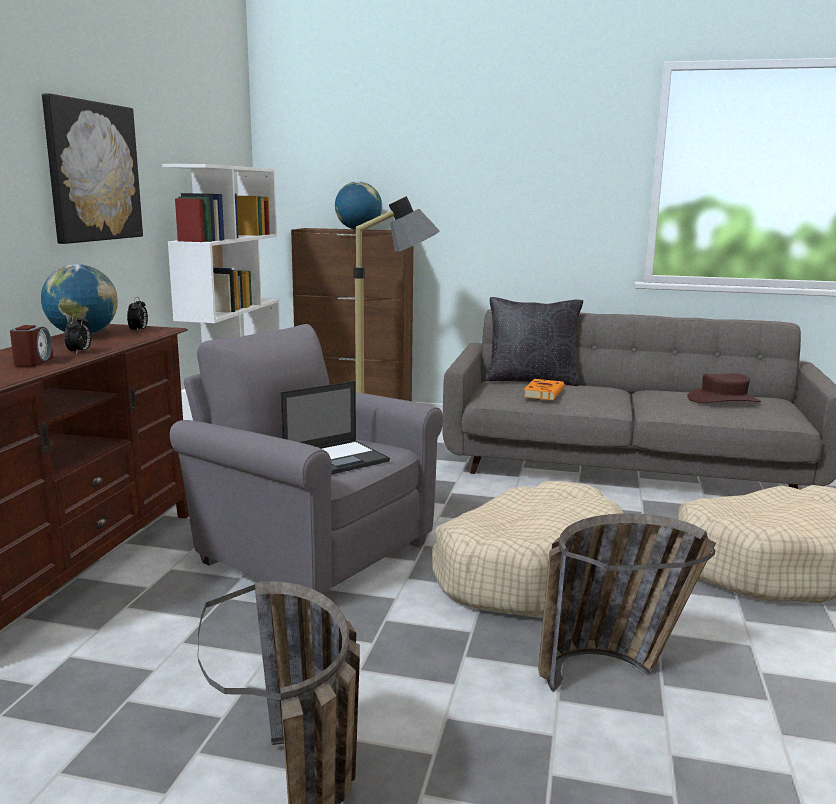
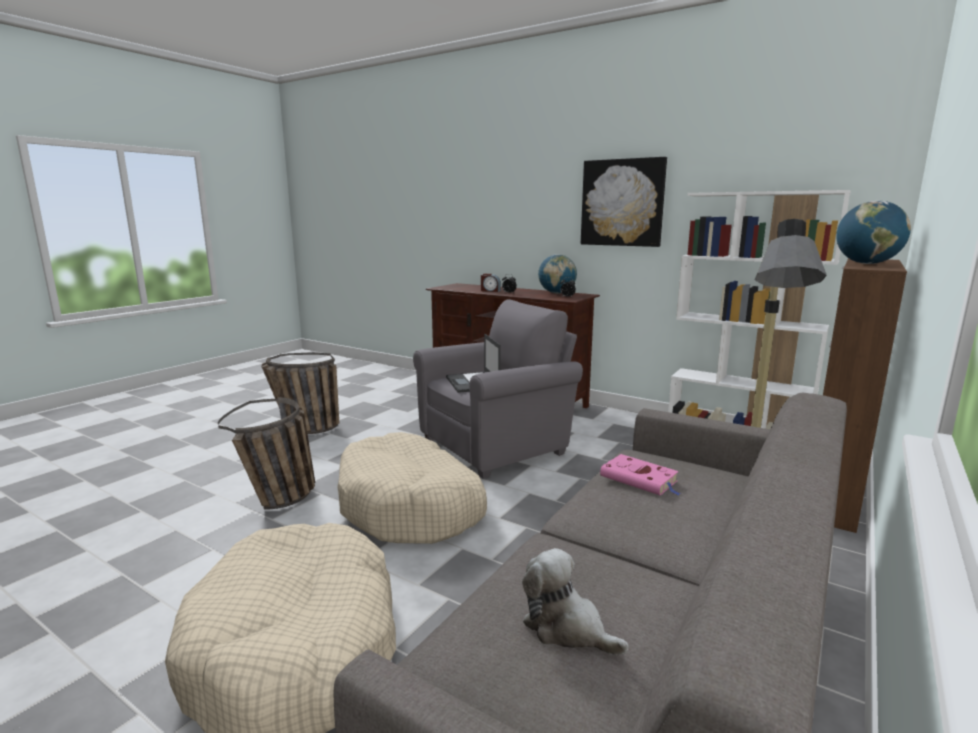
camera: 110 degrees right, 0 degrees up
black pillow [485,297,583,386] -> none
orange book [523,379,565,400] -> pink book [600,454,681,495]
brown hat [687,374,761,403] -> plush toy [522,548,629,655]

